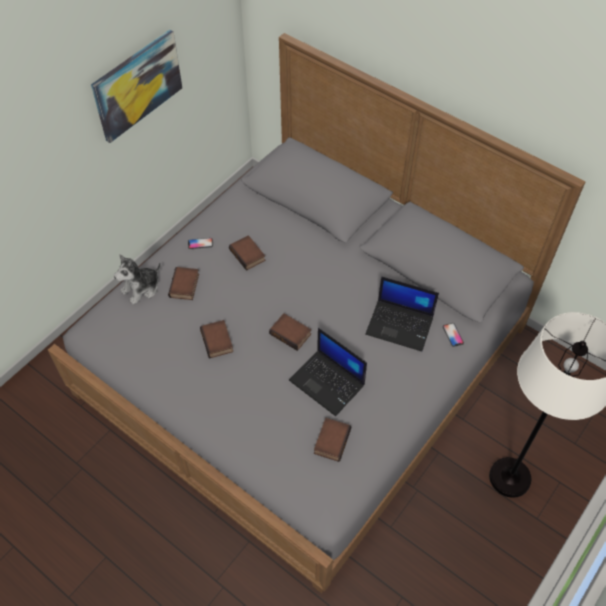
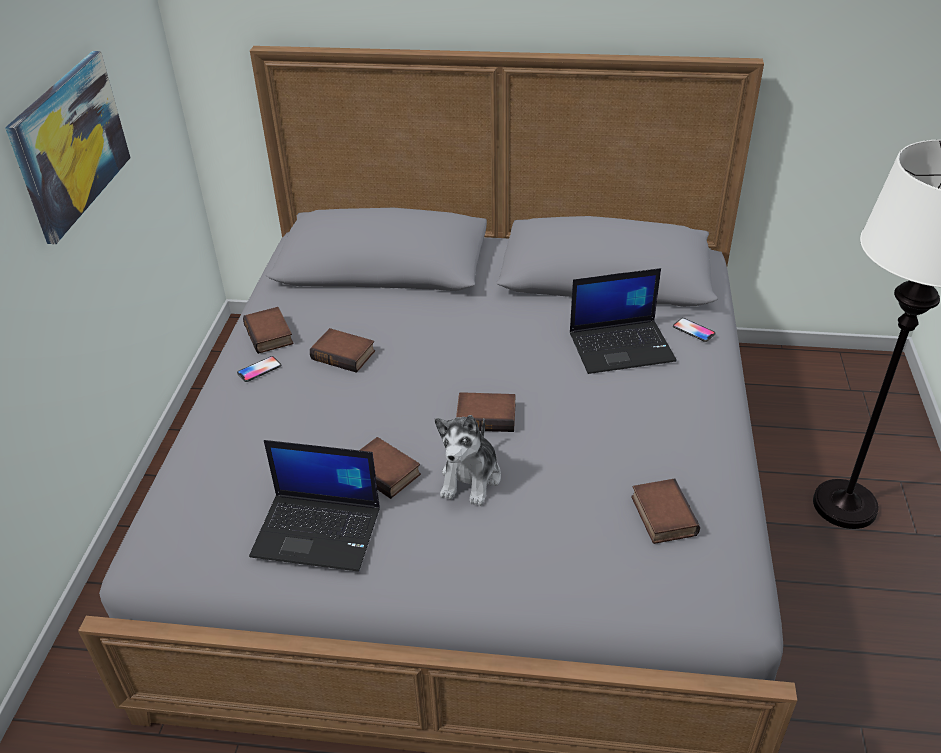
camera: 30 degrees left, 15 degrees down
plush toy [114,254,161,305] -> plush toy moved to [435,415,501,506]
book [168,267,199,300] -> book moved to [243,307,294,354]
laptop [289,328,367,416] -> laptop moved to [249,440,380,572]

